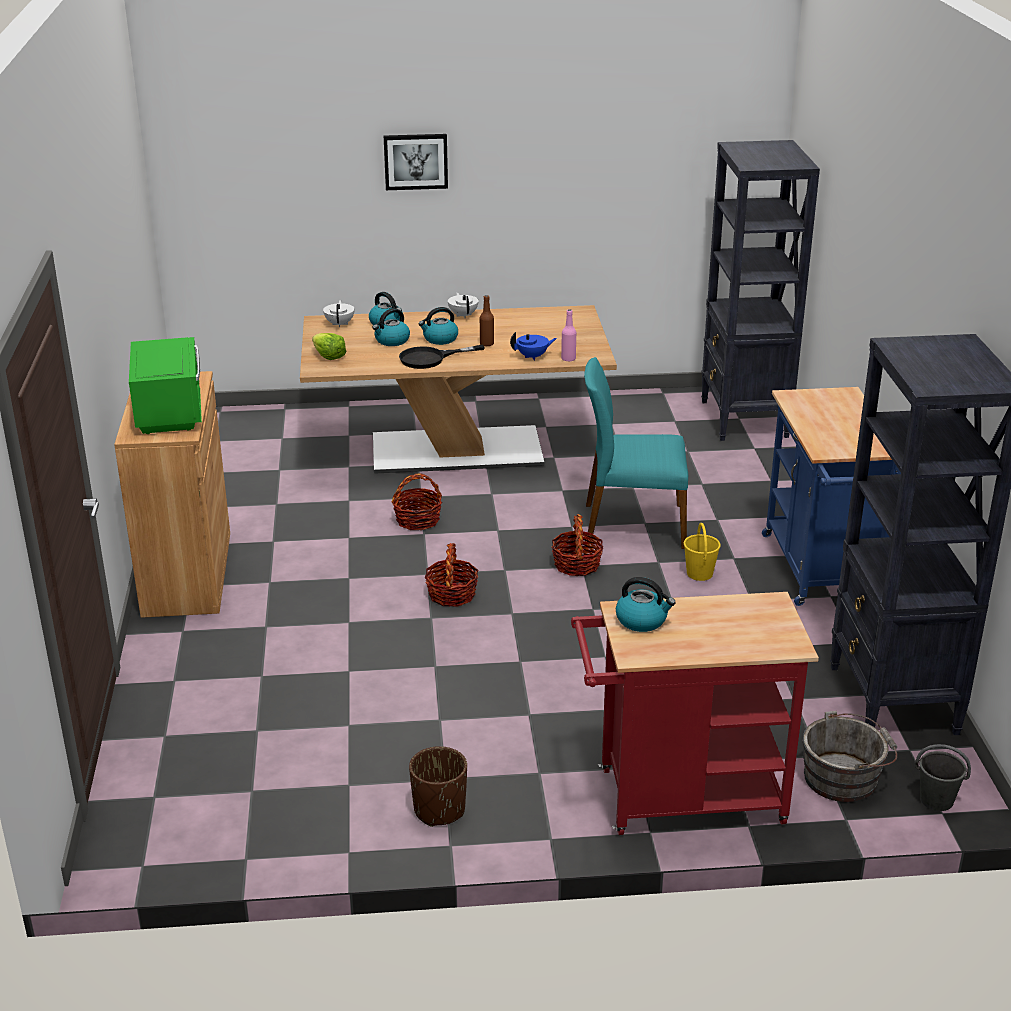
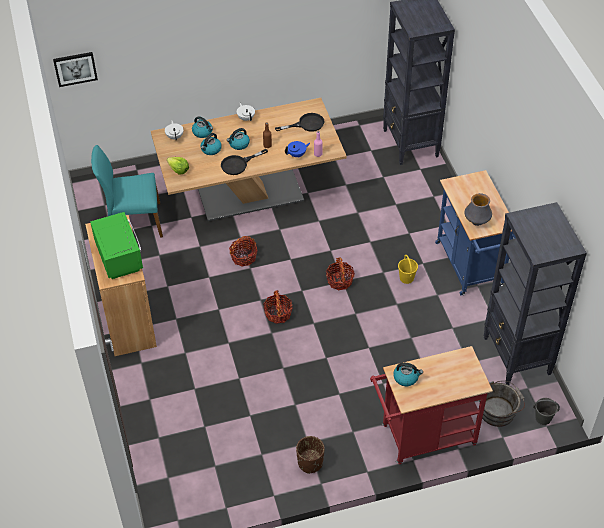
camera: 10 degrees left, 20 degrees up
picture [384,134,448,190] -> picture moved to [53,52,98,87]
turquoise chair [584,357,688,549] -> turquoise chair moved to [91,145,163,238]
none -> black frying pan [275,113,325,132]
none -> vase [465,193,492,226]

